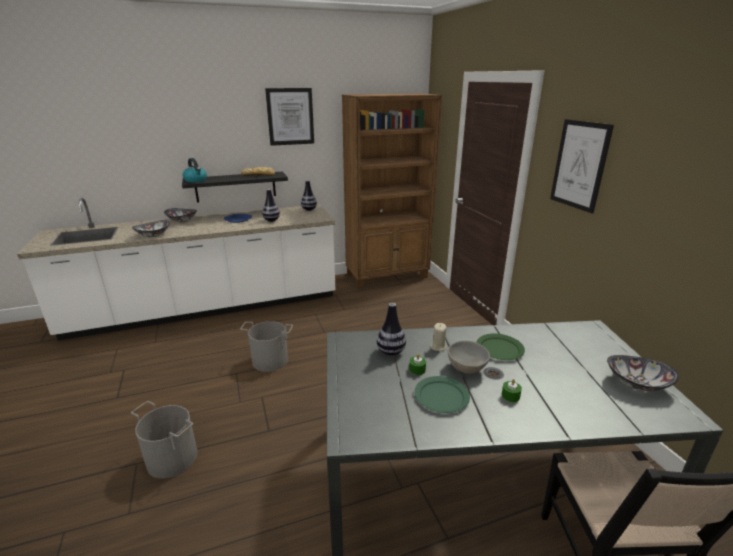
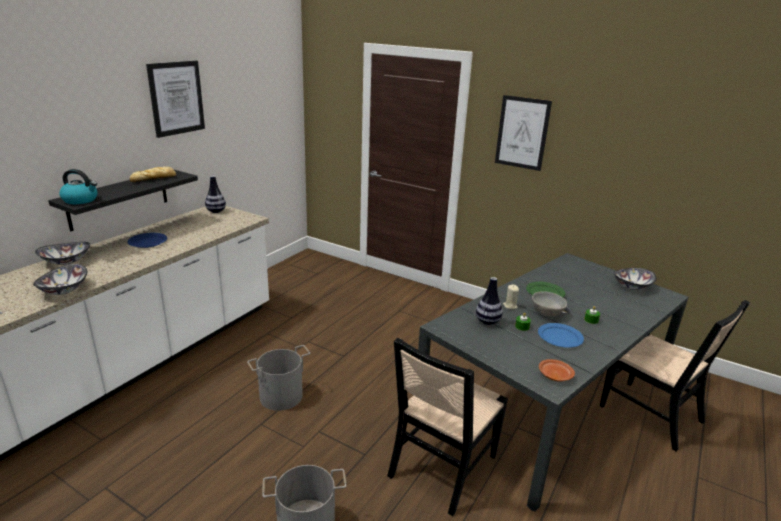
camera: 40 degrees left, 0 degrees up
vase [262,189,280,222] -> none
brown bookcase [342,93,442,289] -> none
green plate [414,376,470,413] -> blue plate [538,323,584,348]
none -> chair [387,338,508,516]
none -> brown plate [539,359,575,381]

